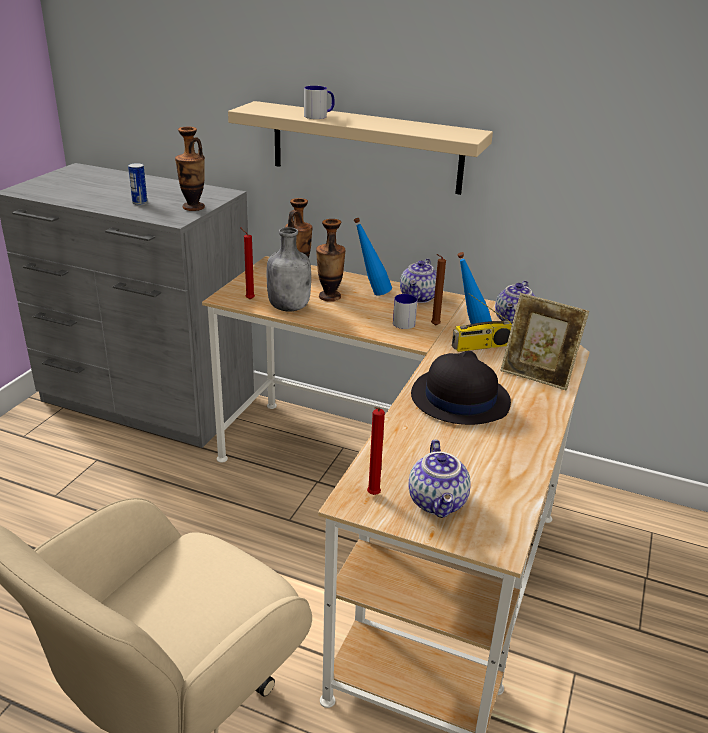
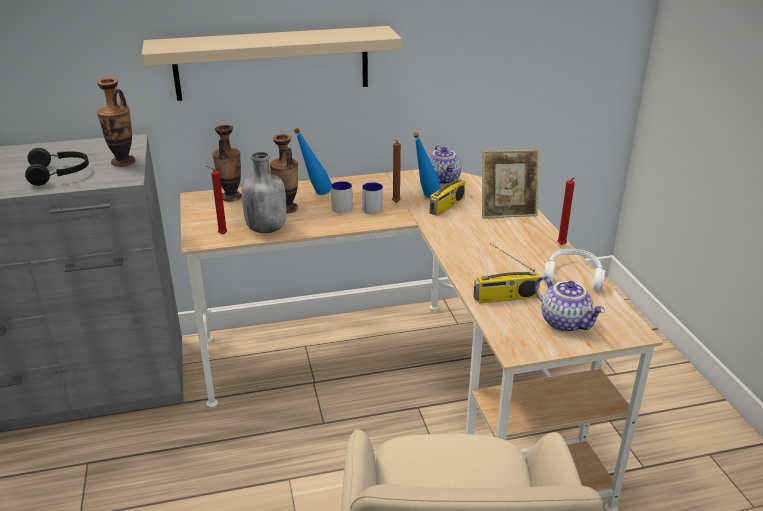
camera: 35 degrees left, 0 degrees up
can [128,163,148,205] -> black headphones [25,148,89,186]
mug [304,86,335,119] -> mug moved to [331,181,352,213]
red candle [367,407,385,495] -> red candle moved to [557,177,575,245]
teapot [400,259,437,303] -> none
black hat [411,351,511,425] -> none
none -> radio [473,243,540,303]
none -> white headphones [543,249,605,291]

